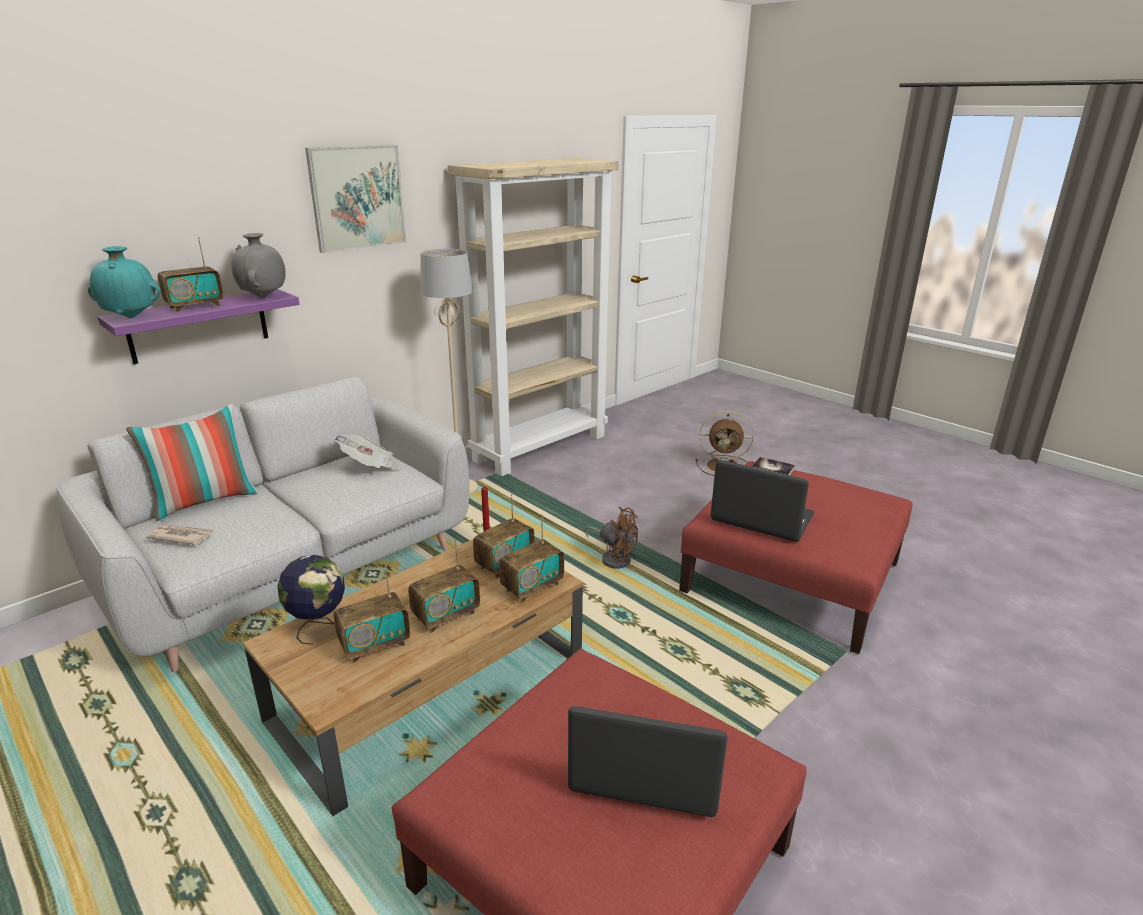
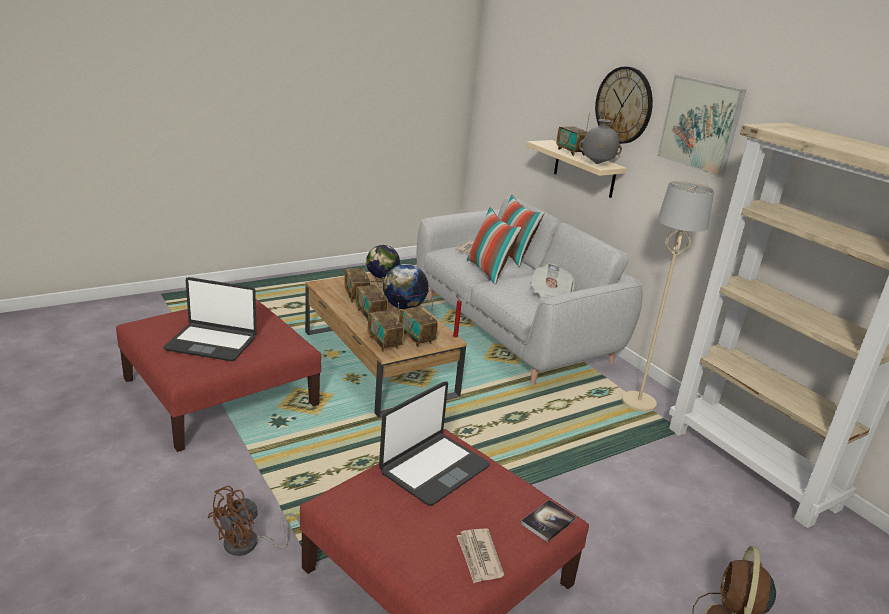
camera: 100 degrees right, 0 degrees up
turquoise vase [88,246,161,318] -> none
purple shelf [98,289,300,364] -> beige shelf [526,140,627,198]
laptop [568,706,728,817] -> laptop turned 75 degrees clockwise [164,277,257,361]
brown fan [584,507,638,569] -> brown fan moved to [208,486,302,556]
none -> globe [383,264,428,309]
none -> newspaper [457,528,504,583]
none -> pillow [467,207,522,285]
none -> wall clock [595,67,653,144]

